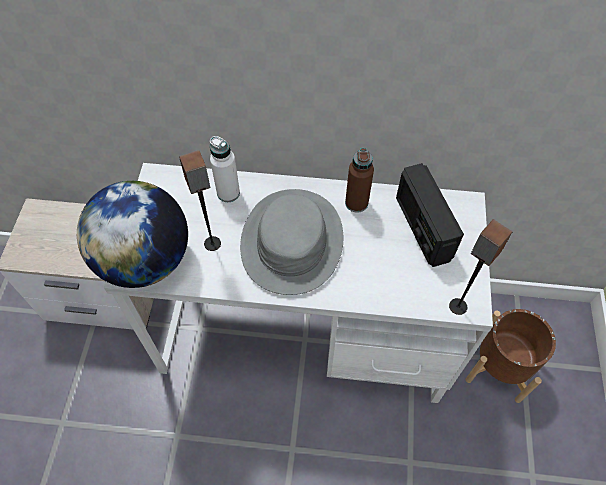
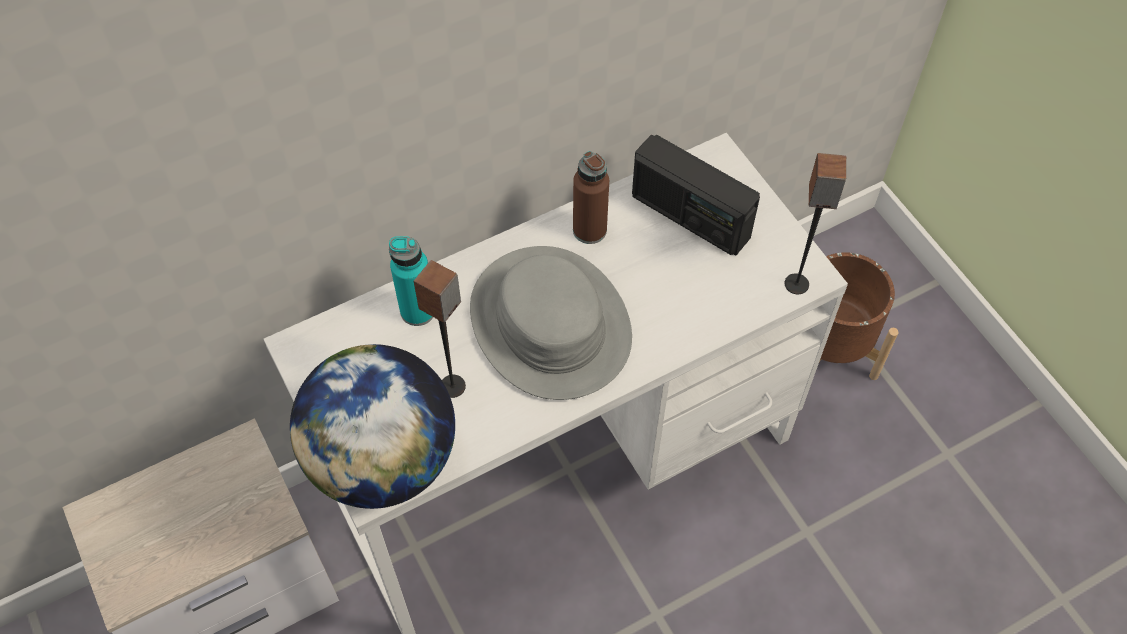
camera: 35 degrees left, 0 degrees up
white bottle [210,136,240,202] -> turquoise bottle [389,236,433,326]

